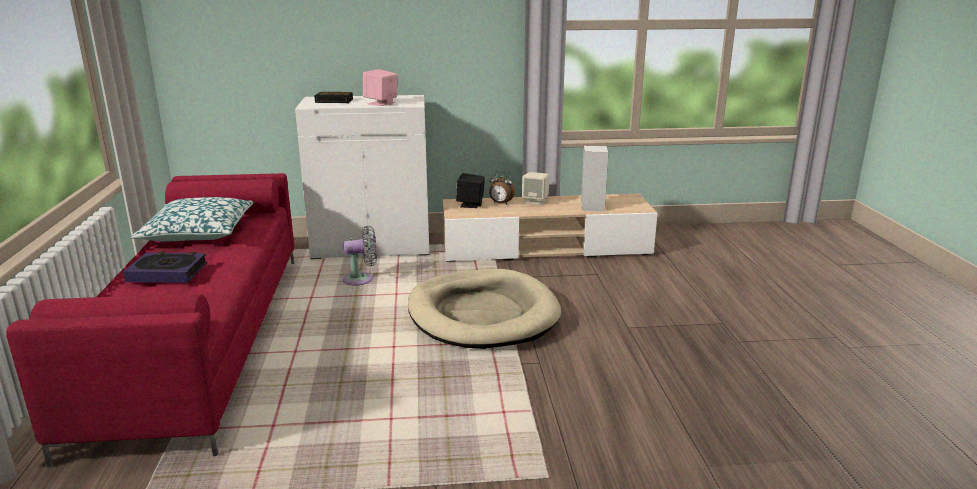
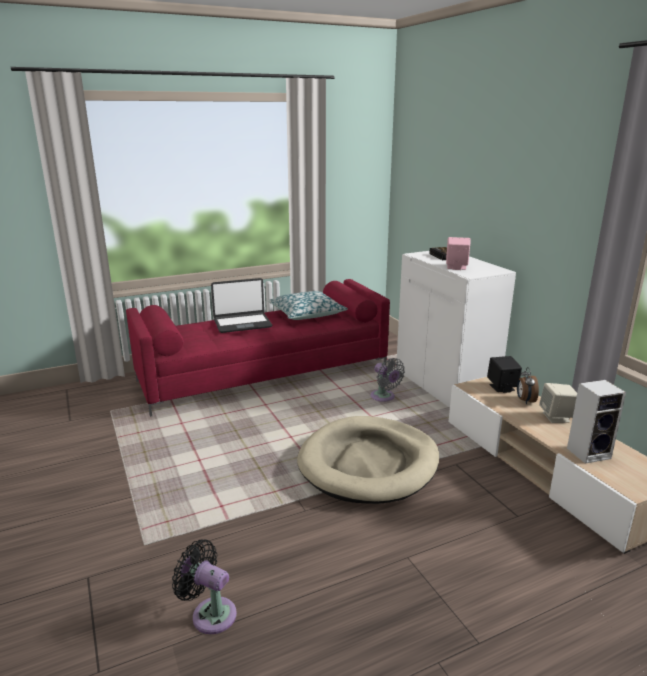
camera: 70 degrees right, 0 degrees up
book [123,251,207,283] -> laptop [211,278,272,333]
none -> black fan [172,539,237,634]

